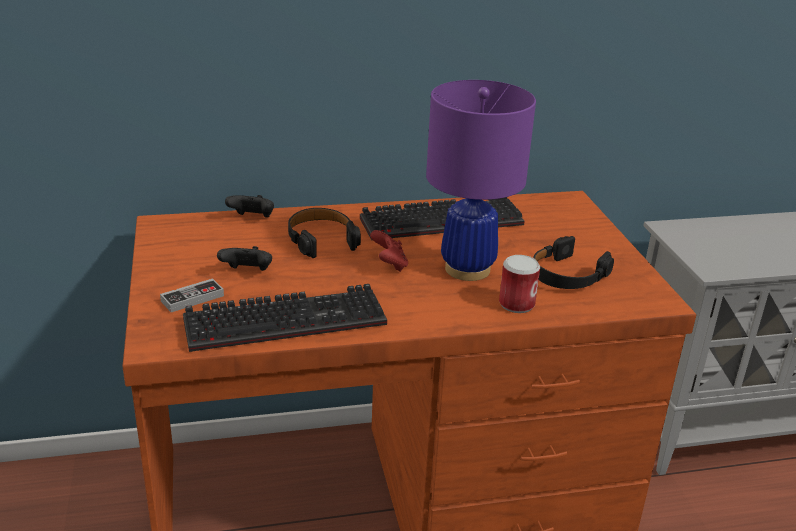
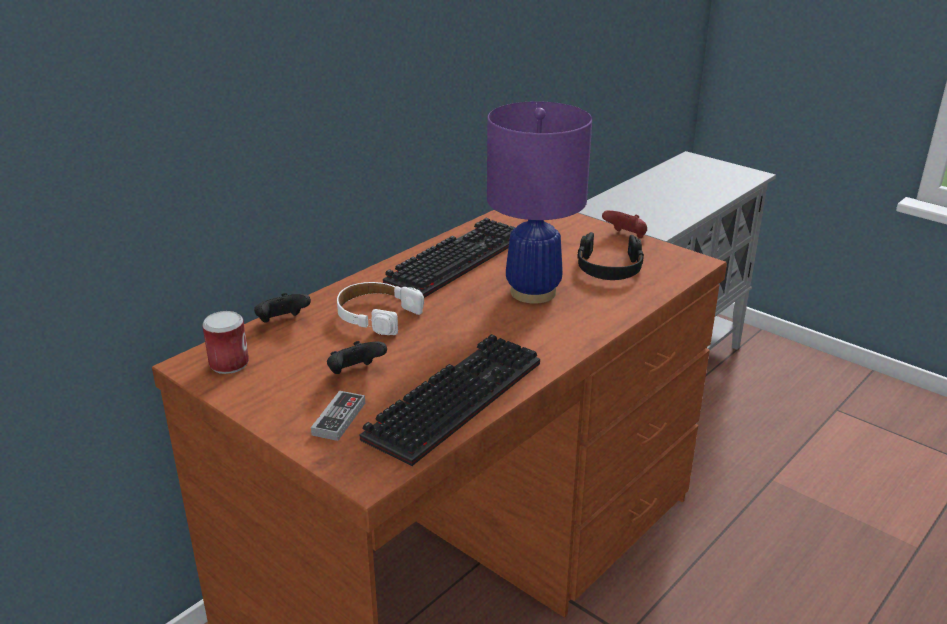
camera: 35 degrees left, 0 degrees up
black headphones [288,208,361,258] -> white headphones [337,282,424,335]
red game controller [370,230,408,272] -> red game controller moved to [602,210,647,238]
can [499,255,540,313] -> can moved to [202,311,249,374]

